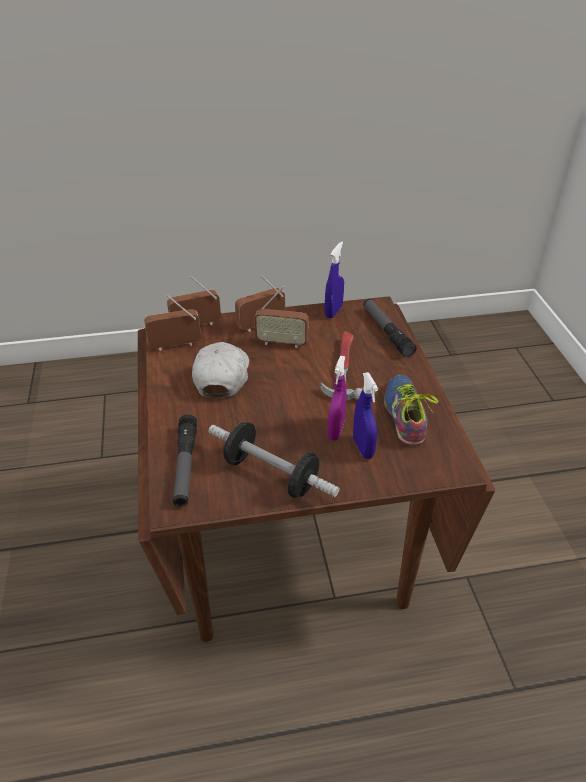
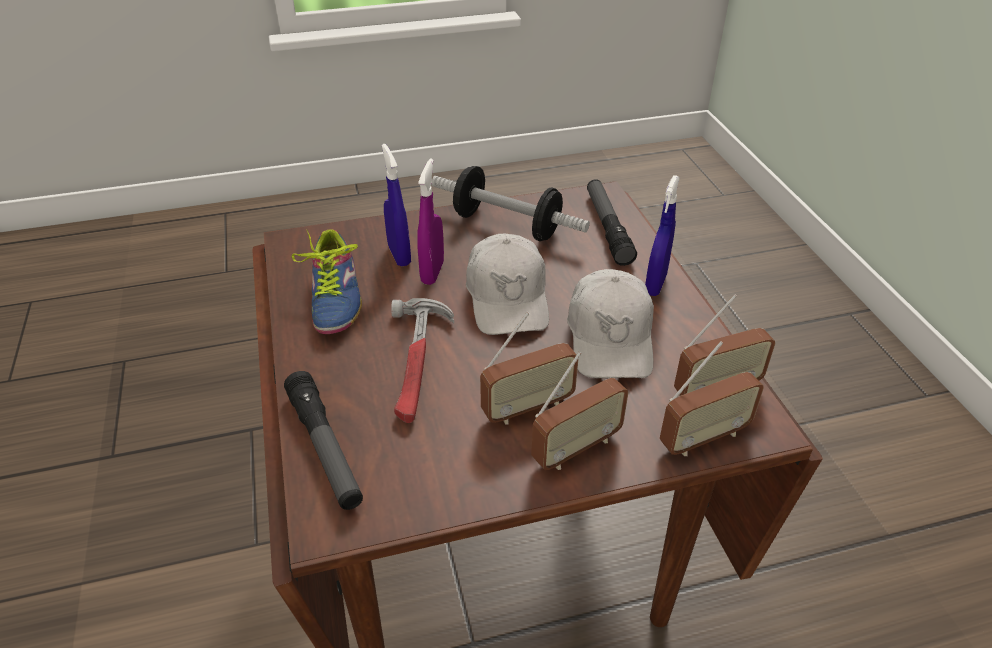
camera: 175 degrees right, 0 degrees up
radio [254,286,309,348] -> radio turned 150 degrees clockwise [480,312,579,424]
blue spray bottle [324,241,344,318] -> blue spray bottle moved to [645,175,680,296]
none -> white cap [466,233,549,335]

